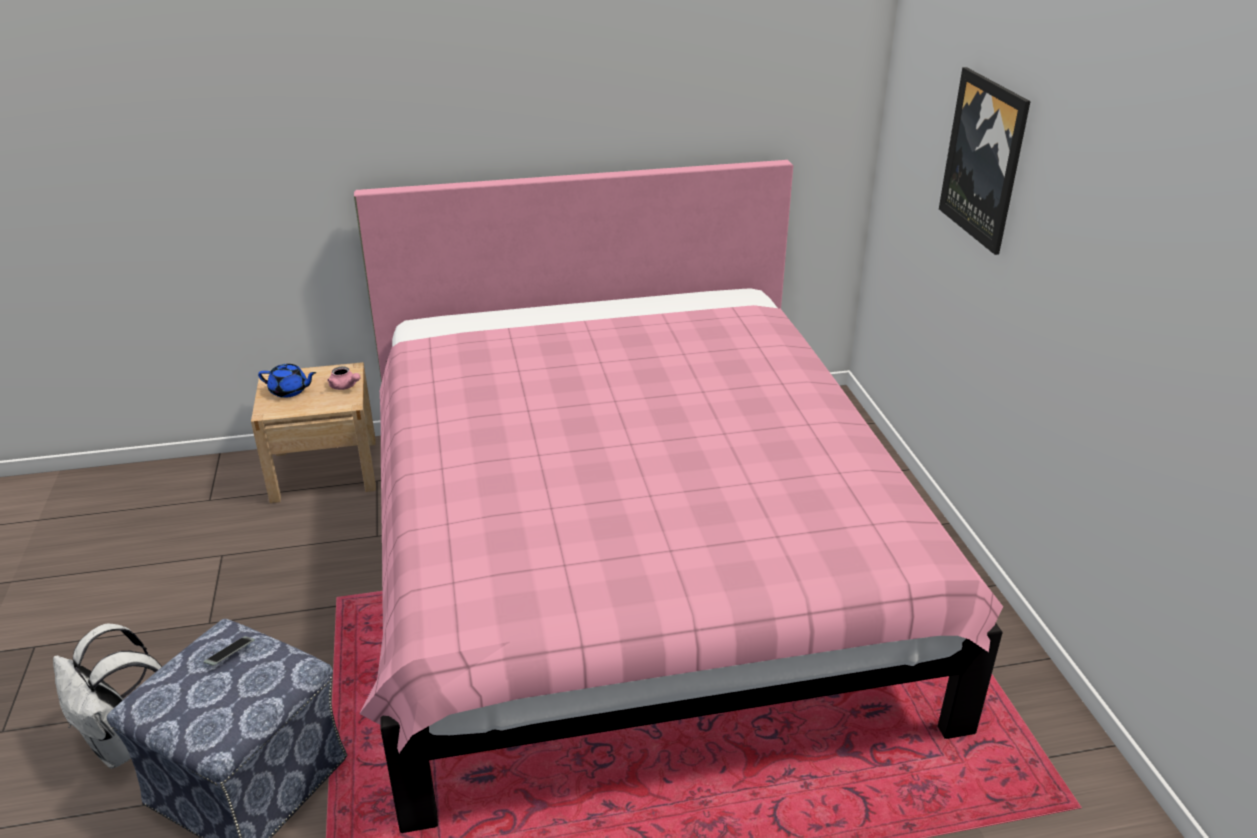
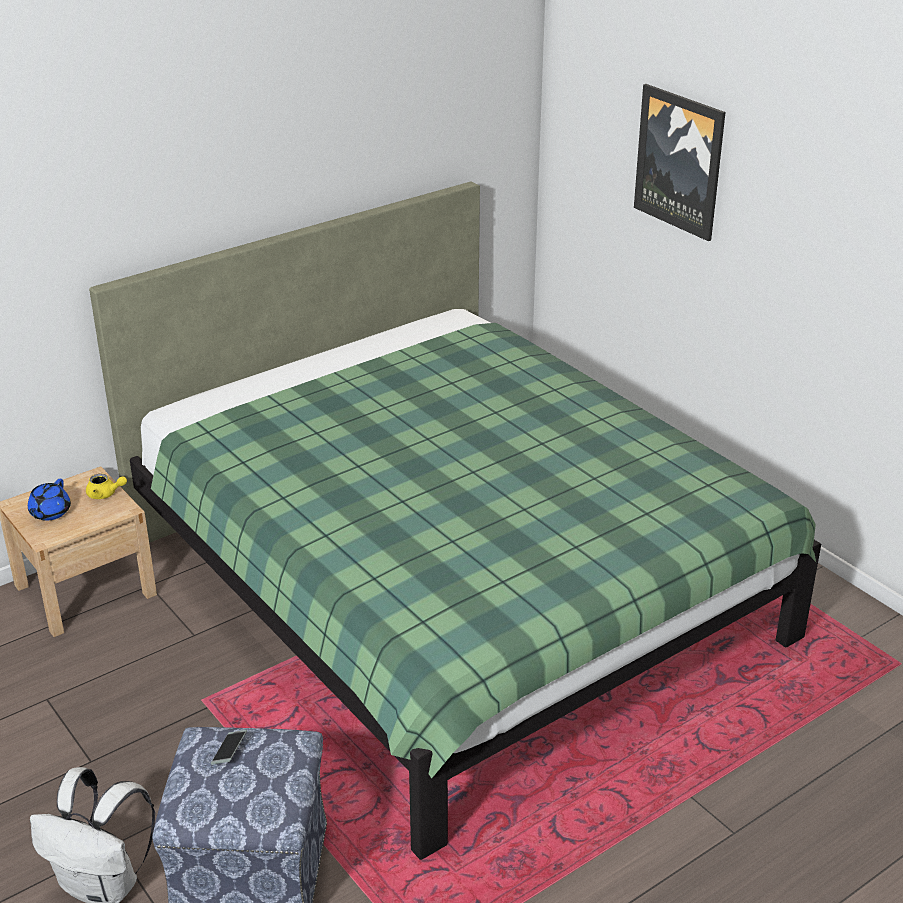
camera: 25 degrees left, 0 degrees up
blue teapot [258,364,317,398] -> blue teapot turned 120 degrees clockwise [28,479,71,521]
pink teapot [327,367,361,390] -> yellow teapot [86,474,127,499]
pink bed [354,160,1003,833] -> green bed [89,181,821,860]

